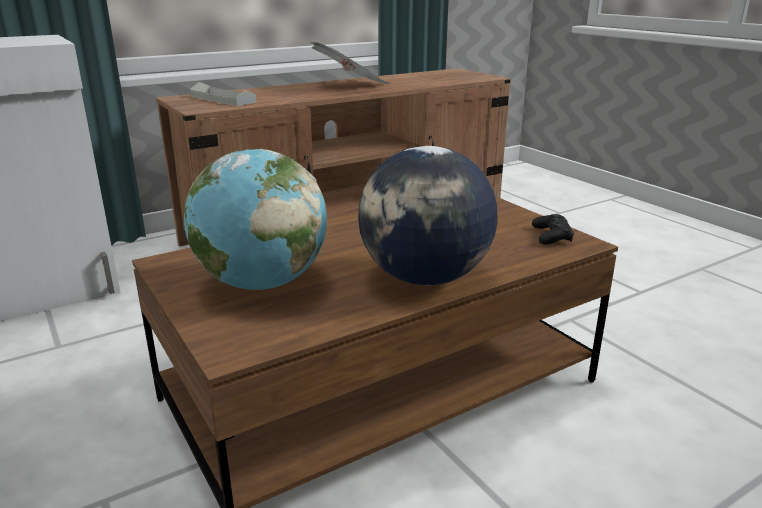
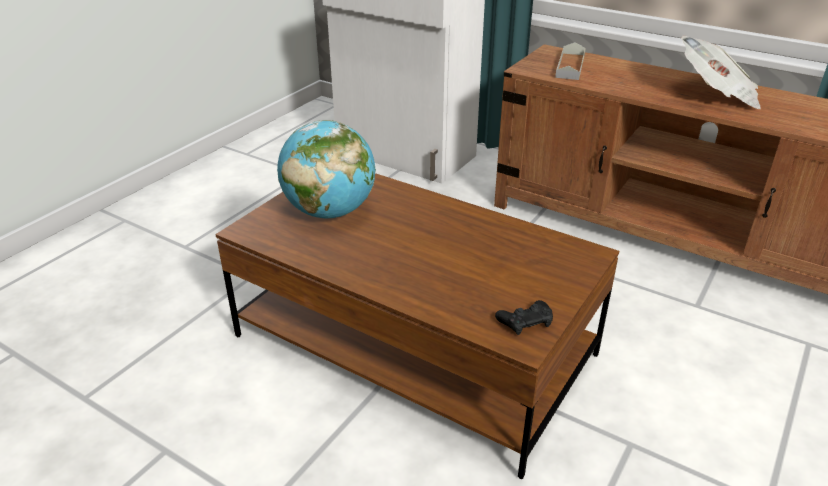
camera: 65 degrees right, 10 degrees up
globe [358,146,498,285] -> none

